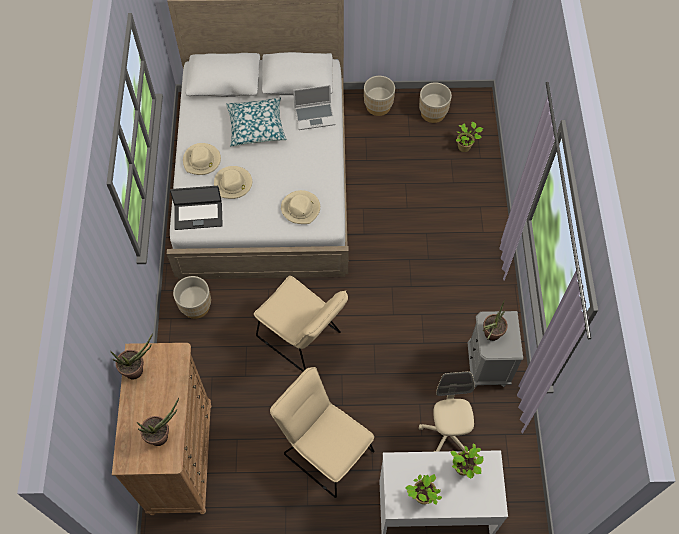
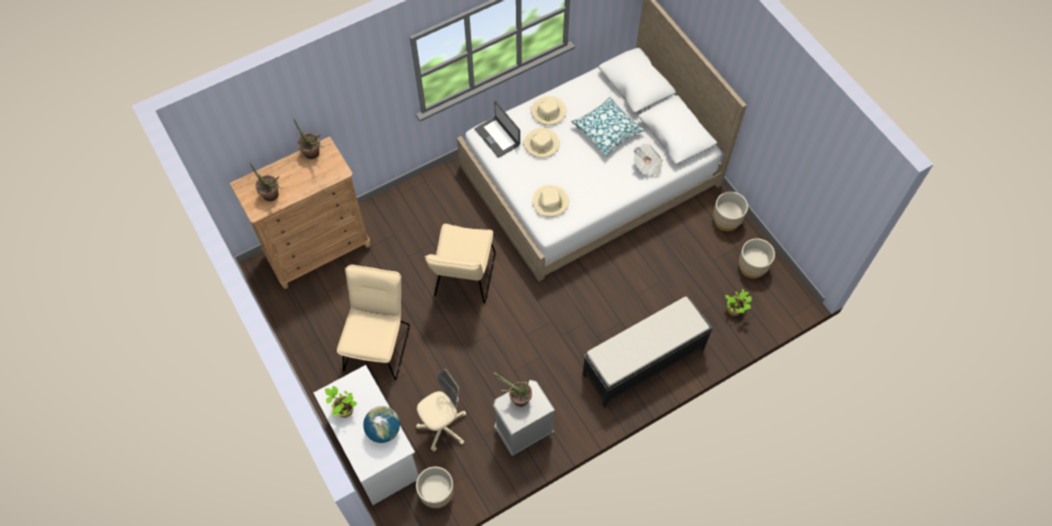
camera: 60 degrees right, 0 degrees up
beige planter [173,276,211,319] -> beige planter moved to [416,467,454,508]
laptop [293,85,335,130] -> newspaper [634,144,663,177]
potted plant [450,443,484,479] -> globe [363,406,400,443]
none -> black bench [583,297,713,407]

